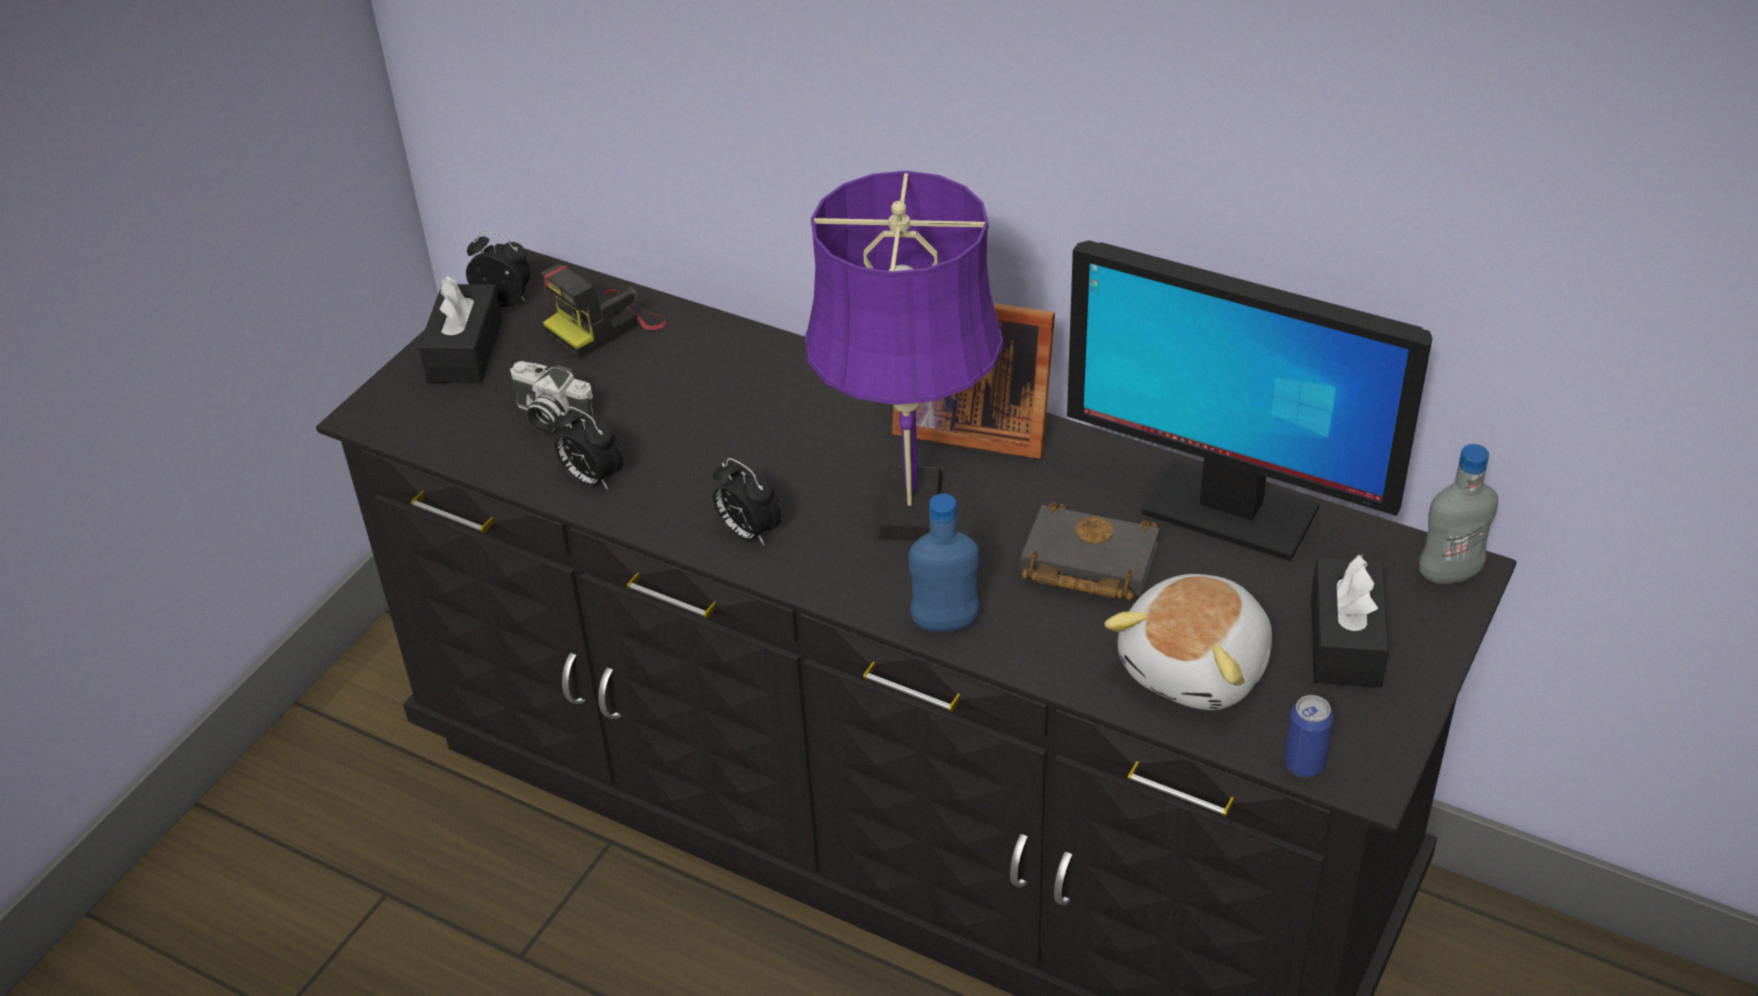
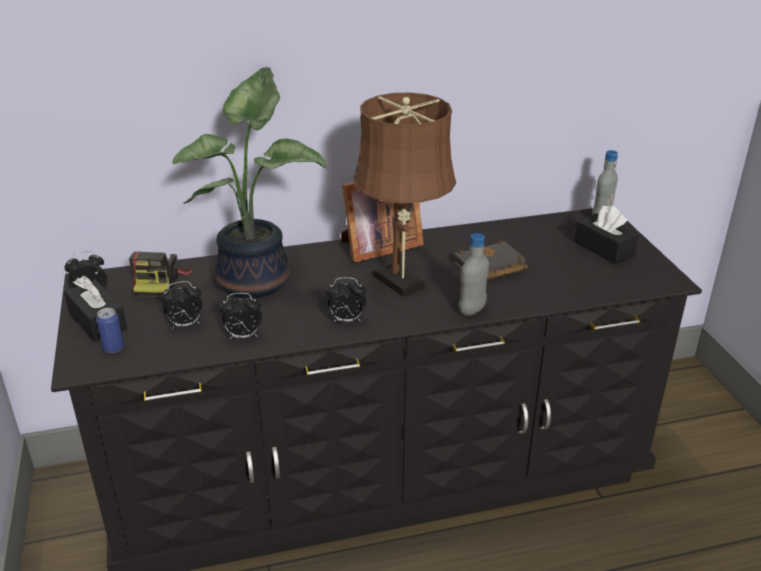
camera: 45 degrees left, 10 degrees down
camera [510,361,597,433] -> alarm clock [160,281,203,328]
purple table lamp [805,171,1004,541] -> brown table lamp [354,93,456,297]
blue bottle [908,493,980,632] -> grey bottle [459,233,489,316]
monitor [1067,240,1432,561] -> none
plush toy [1104,574,1272,710] -> none
can [1284,695,1333,777] -> can moved to [96,308,124,353]
none -> potted plant [172,67,326,299]

